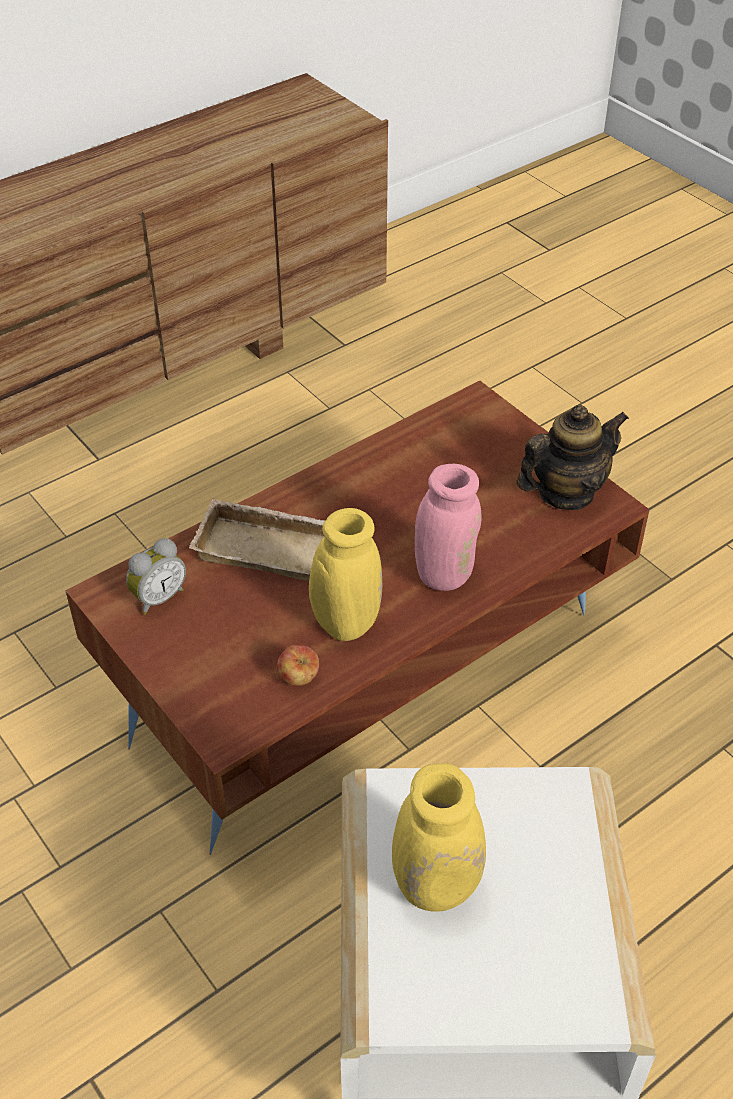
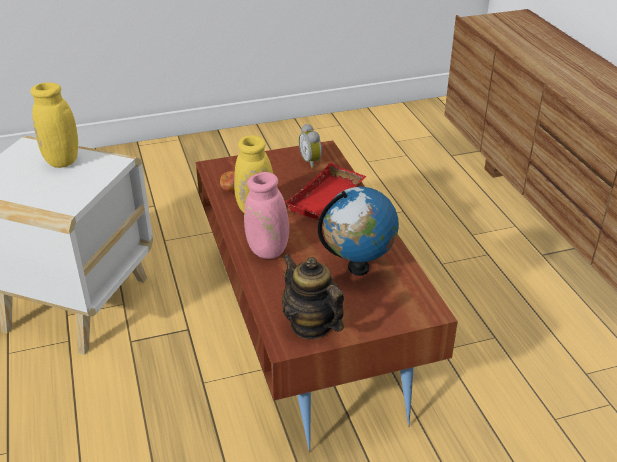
camera: 110 degrees right, 10 degrees down
beige tray [189,499,325,581] -> red tray [285,163,366,220]
teapot [516,404,629,510] -> teapot turned 150 degrees clockwise [282,254,344,339]
none -> globe [318,187,399,276]

